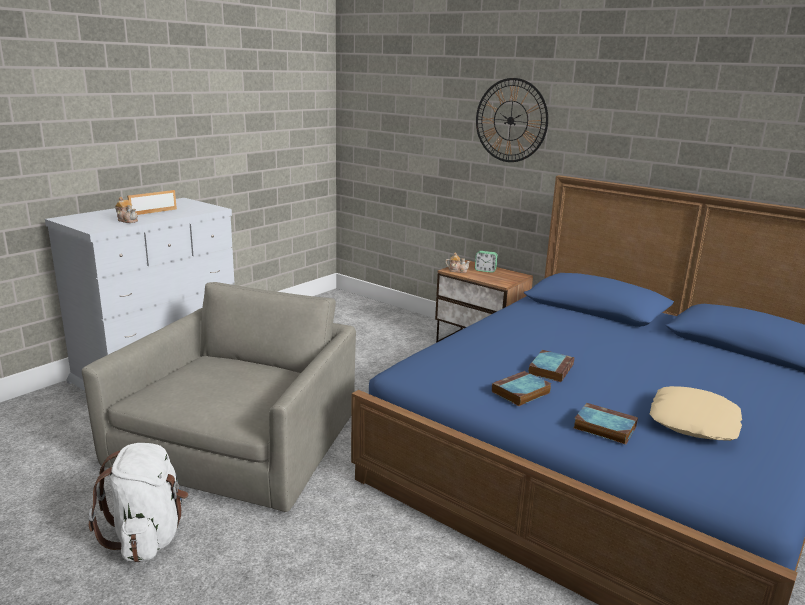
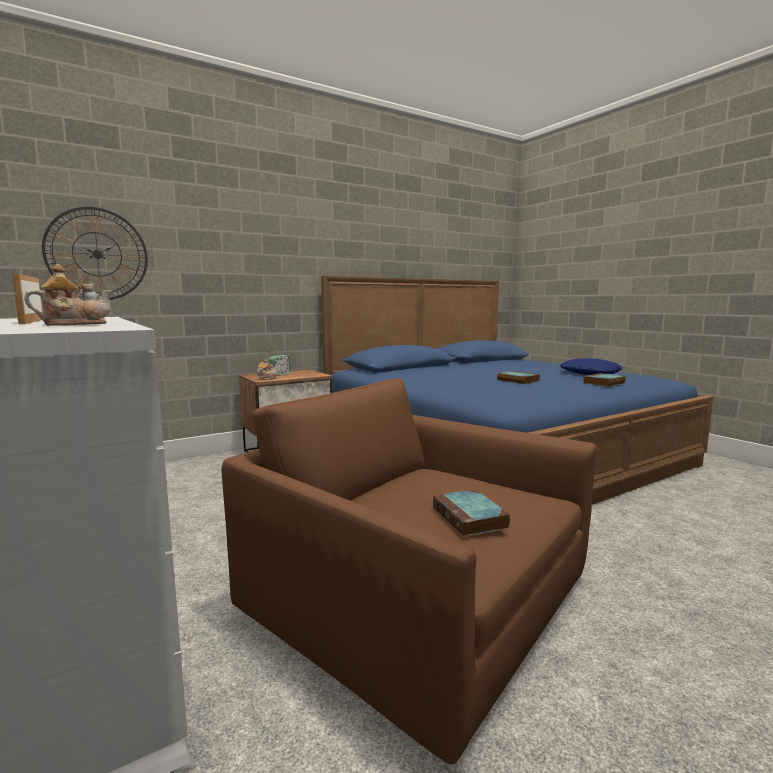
camera: 70 degrees left, 10 degrees down
grey armchair [82,282,356,512] -> brown armchair [221,378,597,765]
white backpack [89,443,188,562] -> none
wall clock [476,78,548,162] -> wall clock moved to [42,207,148,300]
book [492,371,551,406] -> book moved to [433,489,511,537]
beige pillow [650,386,742,441] -> blue pillow [560,358,623,375]

